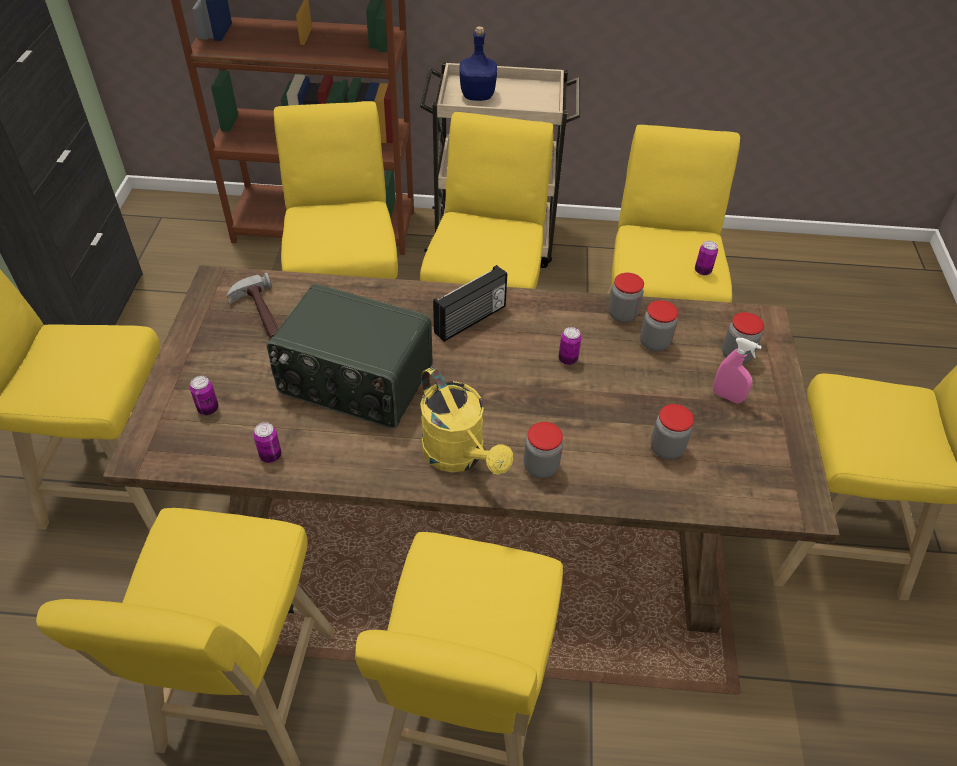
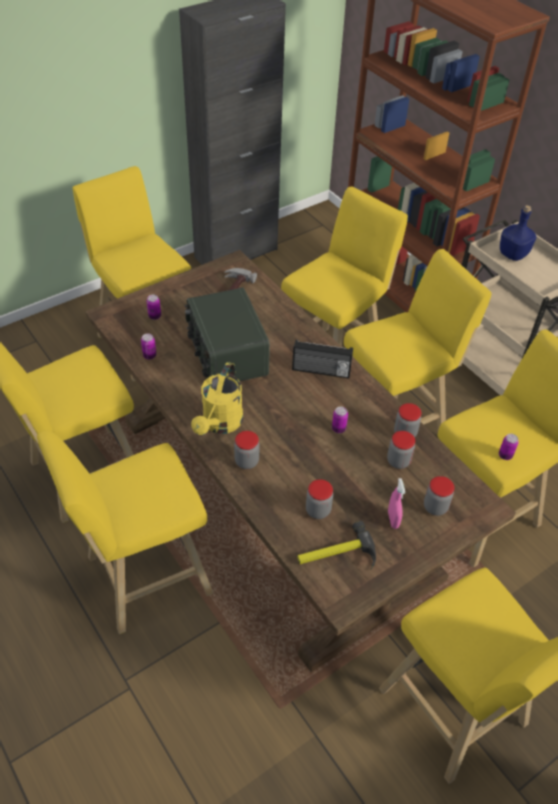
camera: 50 degrees right, 0 degrees up
none -> hammer [297,521,376,569]

